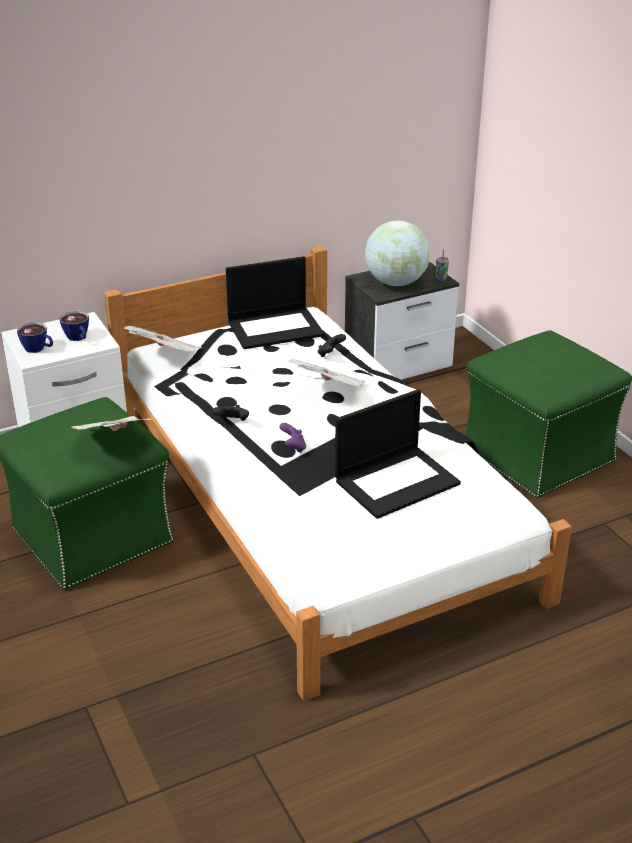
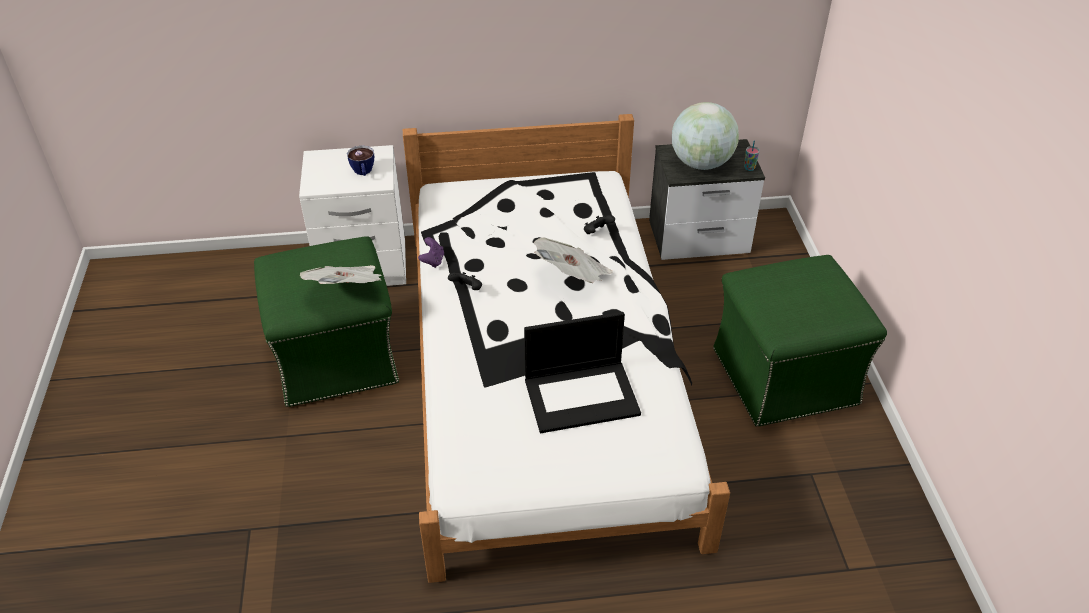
camera: 20 degrees right, 10 degrees up
cup [17,322,53,353] -> none
newspaper [124,326,202,352] -> none
laptop [226,256,324,349] -> none
purple game controller [279,423,306,453] -> purple game controller moved to [418,237,444,268]

